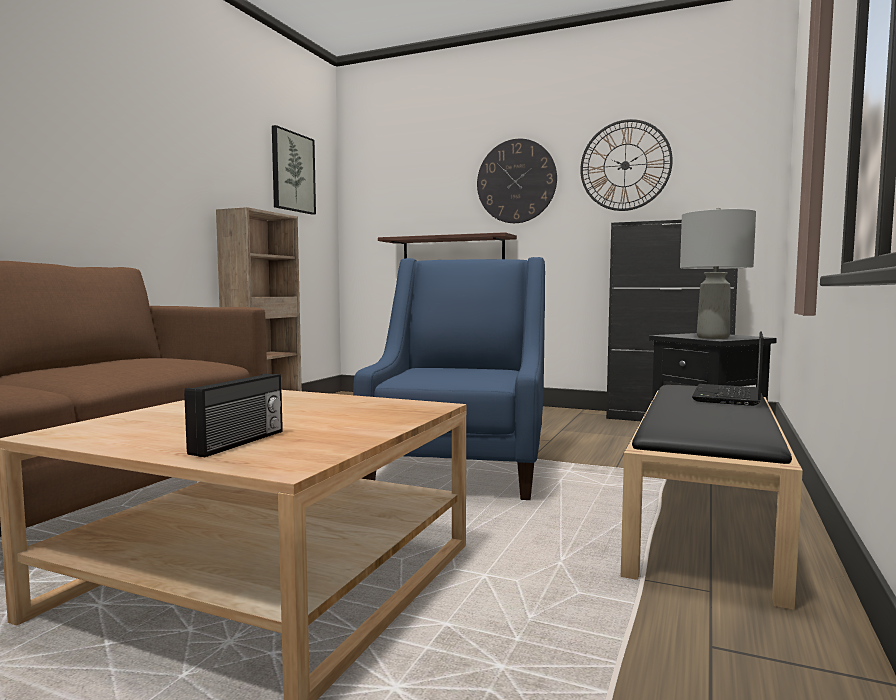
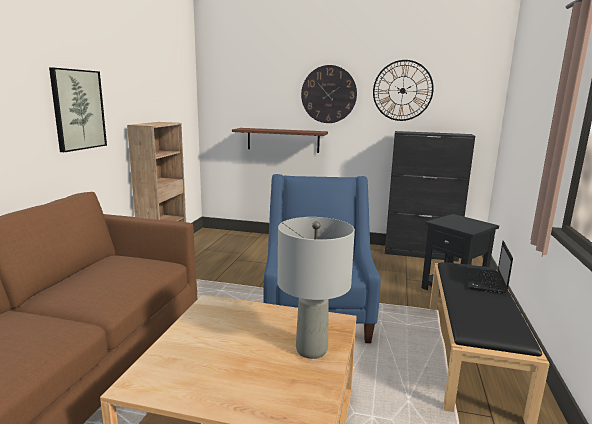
camera: 10 degrees left, 10 degrees up
radio [184,374,283,457] -> none
picture [272,125,316,215] -> picture moved to [49,67,107,152]
grey table lamp [680,208,756,339] -> grey table lamp moved to [277,217,355,359]

